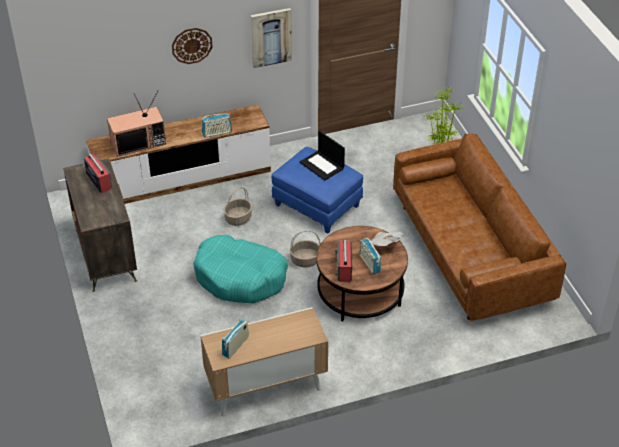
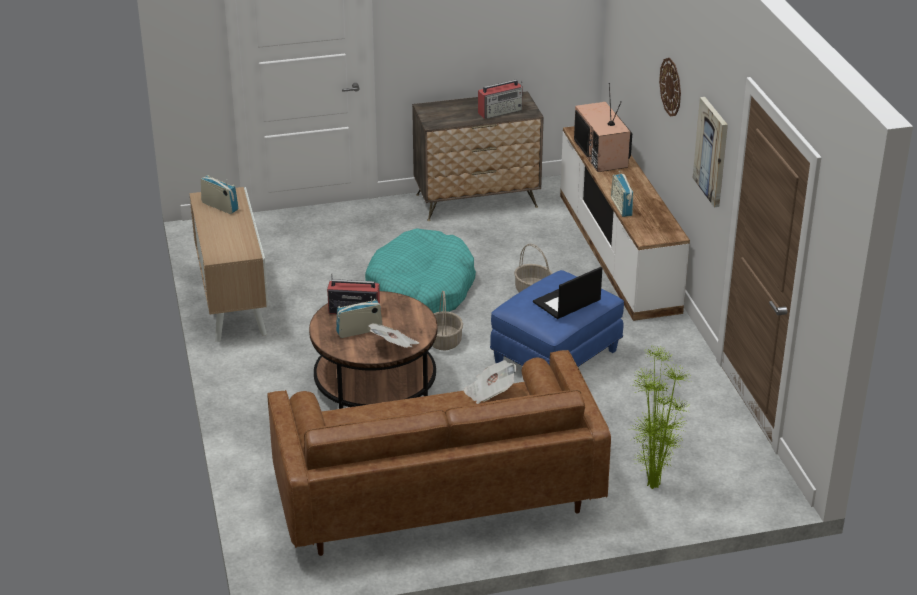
camera: 95 degrees right, 10 degrees down
none -> newspaper [464,360,518,404]

